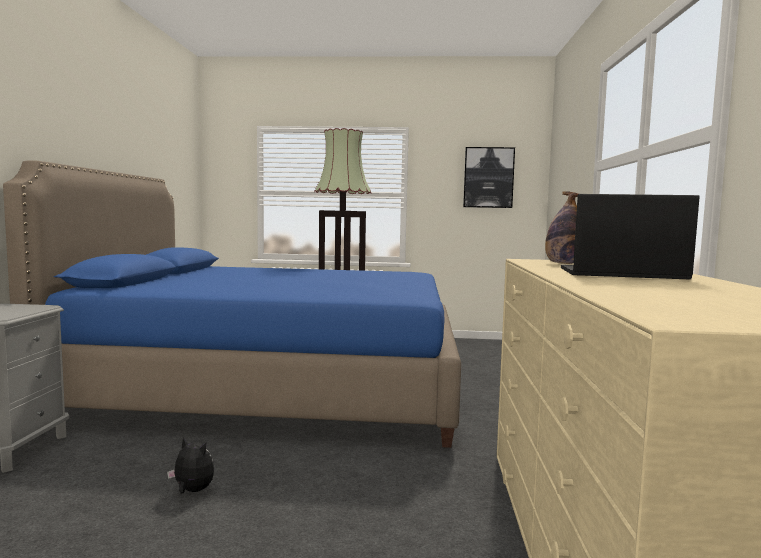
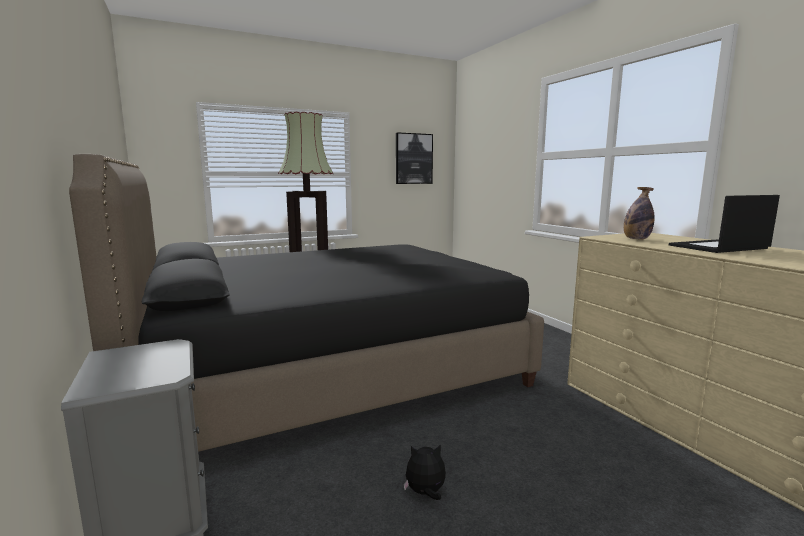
camera: 30 degrees left, 5 degrees up
blue bed [3,160,461,448] -> black bed [69,154,544,452]

